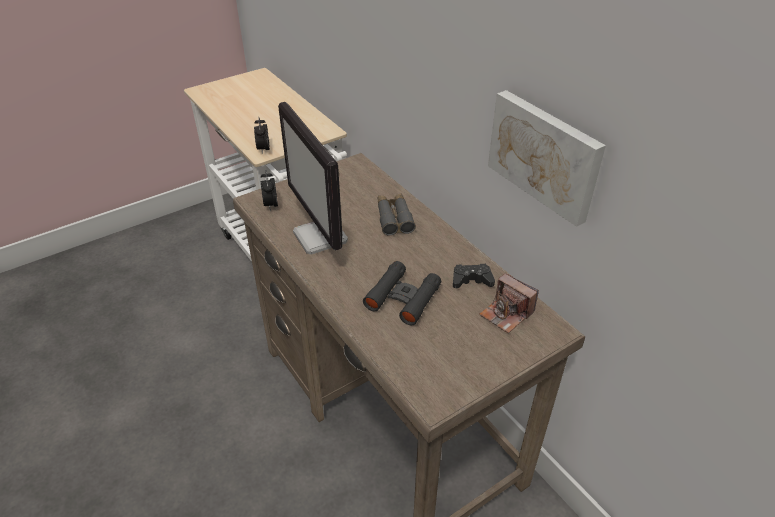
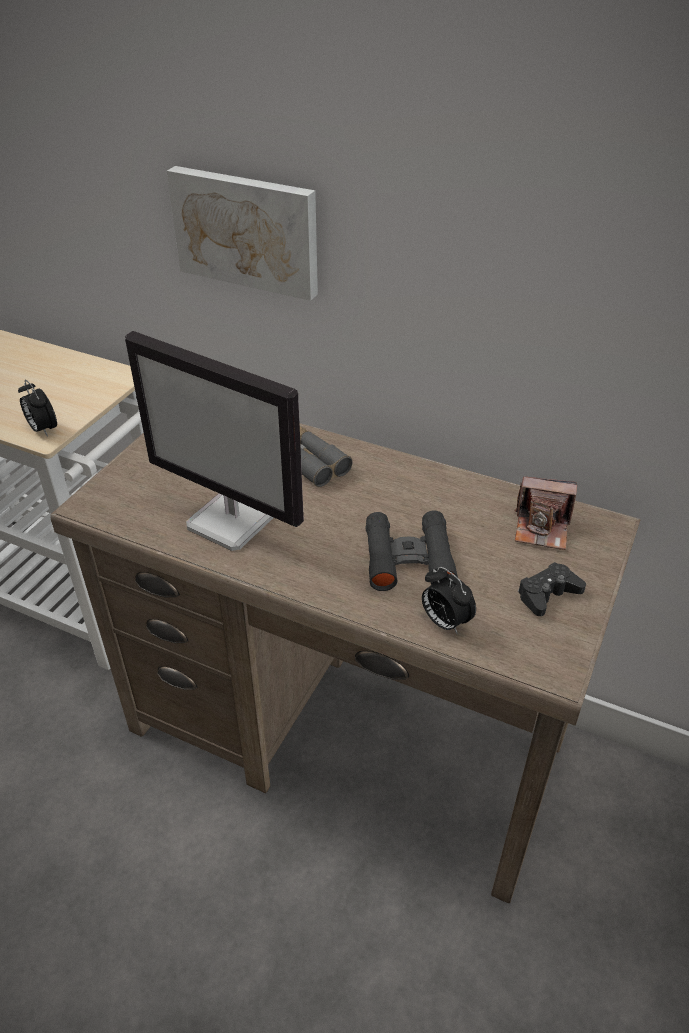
camera: 30 degrees left, 0 degrees up
alarm clock [261,171,278,211] -> alarm clock moved to [422,567,476,635]
black game controller [453,264,495,288] -> black game controller moved to [518,562,586,616]
picture [488,90,606,227] -> picture moved to [167,166,318,301]

